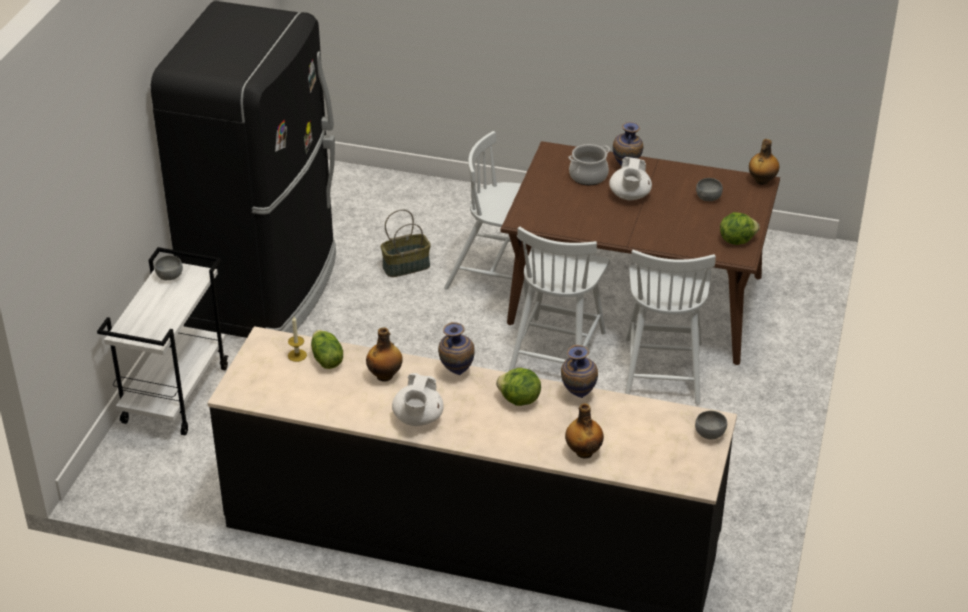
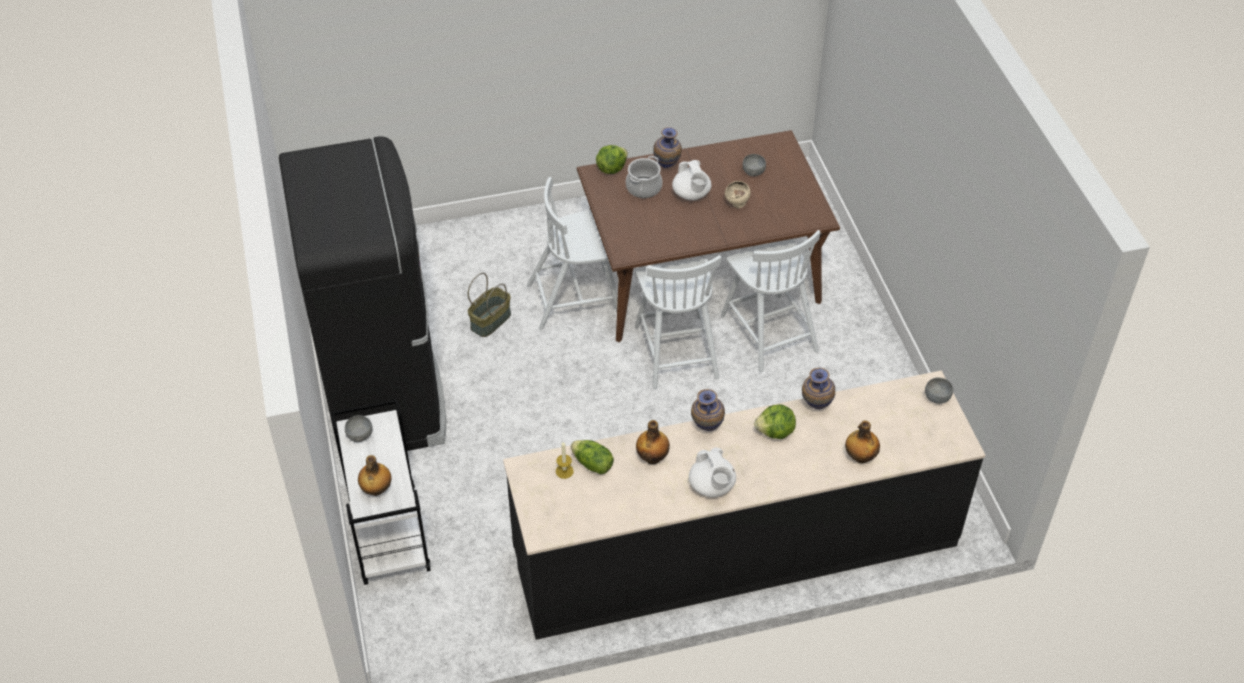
camera: 30 degrees left, 10 degrees up
lettuce [720,212,760,245] -> lettuce moved to [596,145,628,174]
bottle [749,139,779,185] -> bottle moved to [358,455,391,496]
none -> beige bowl [725,181,751,208]

